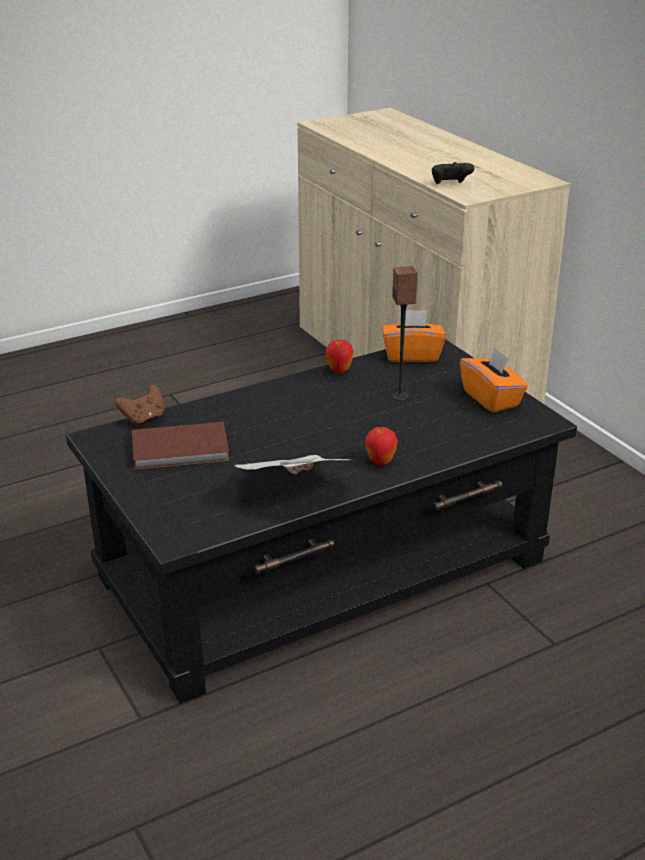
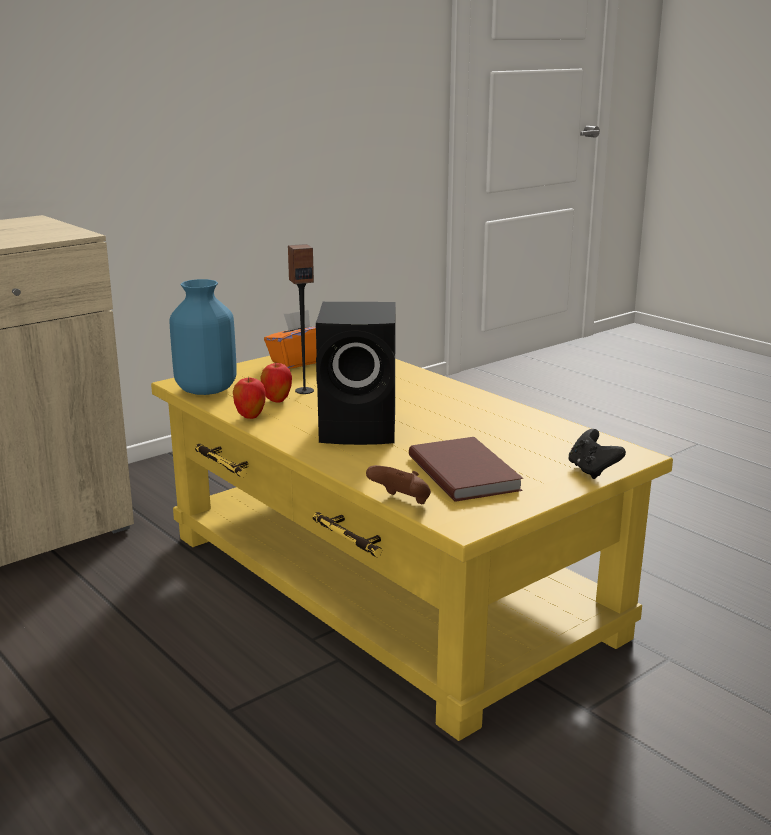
camera: 100 degrees left, 10 degrees down
black coffee table [66,339,577,703] -> yellow coffee table [151,356,673,741]
newspaper [234,455,354,474] -> none
apple [365,427,398,466] -> apple moved to [260,363,292,403]
orange tissue box [382,310,446,362] -> blue vase [169,279,237,395]
black game controller [432,162,474,184] -> black game controller moved to [568,429,626,479]
none -> black speaker [316,302,396,445]

